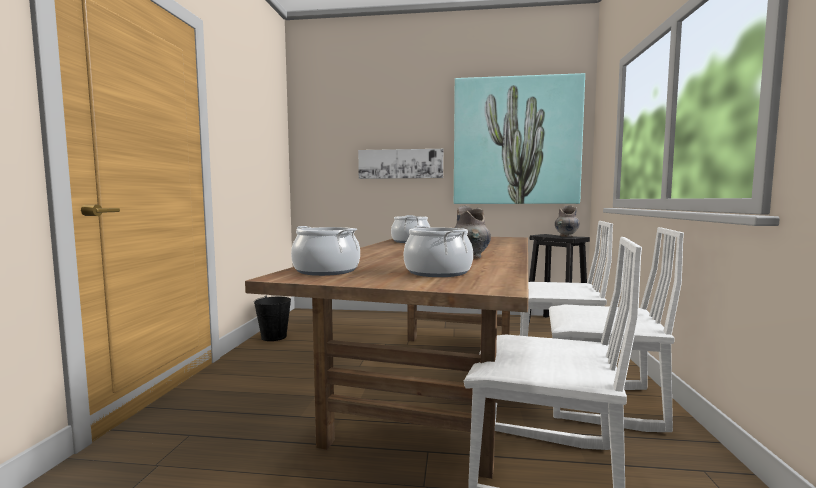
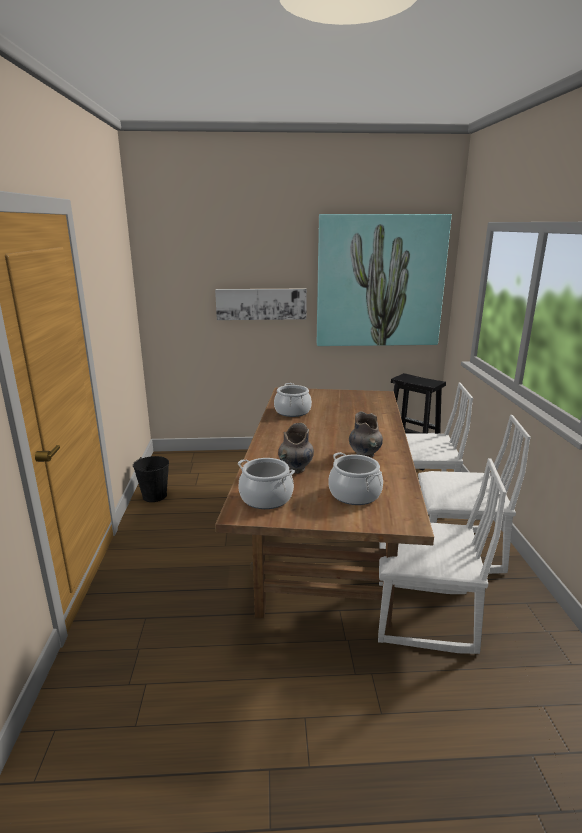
camera: 10 degrees left, 15 degrees up
grey vase [555,205,580,237] -> grey vase moved to [278,423,314,473]

